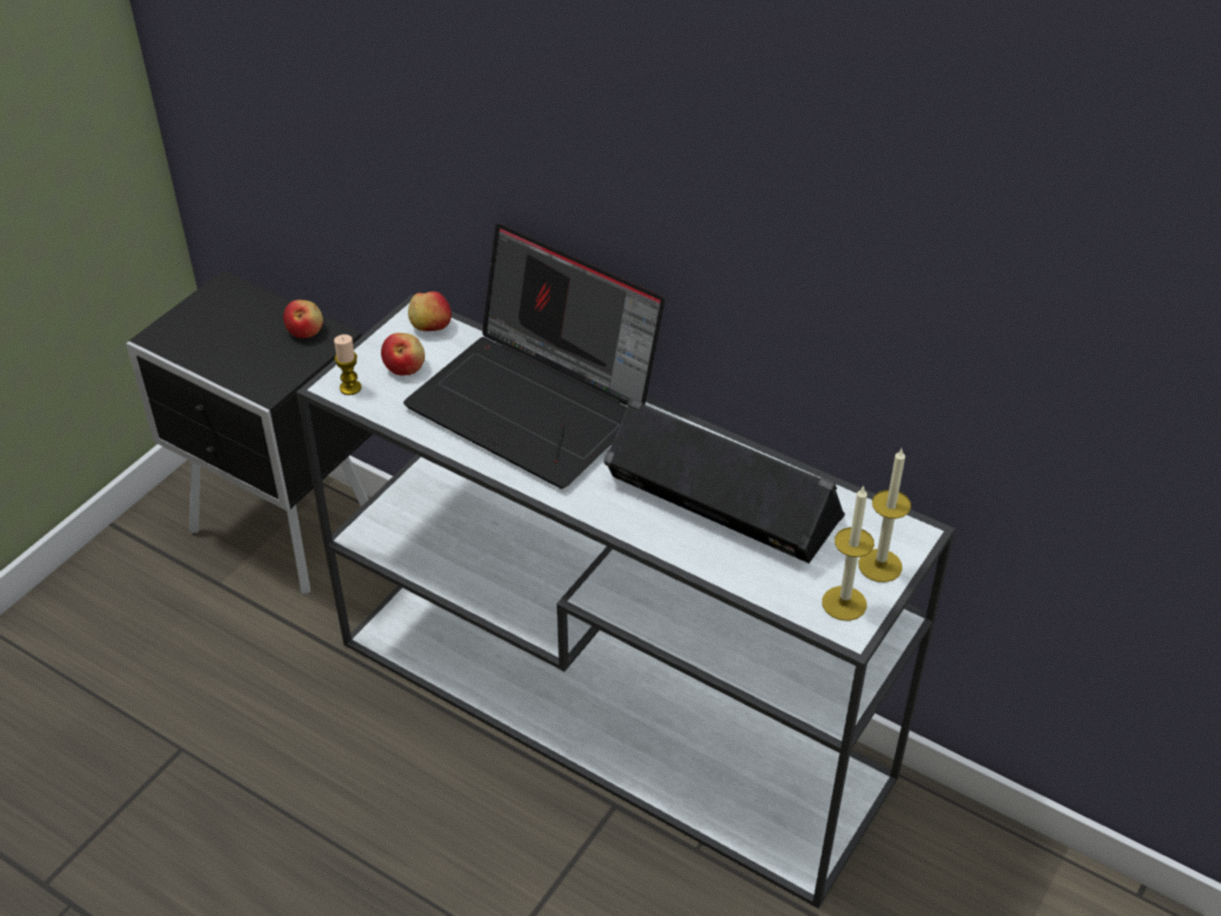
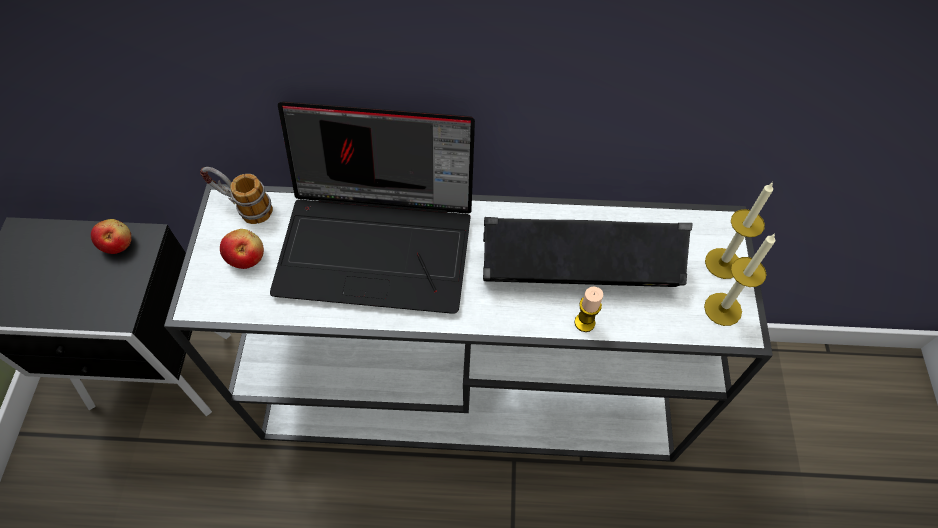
camera: 30 degrees left, 15 degrees up
candle [334,334,361,395] -> candle moved to [574,287,603,332]
apple [408,291,451,331] -> mug [200,167,273,224]

